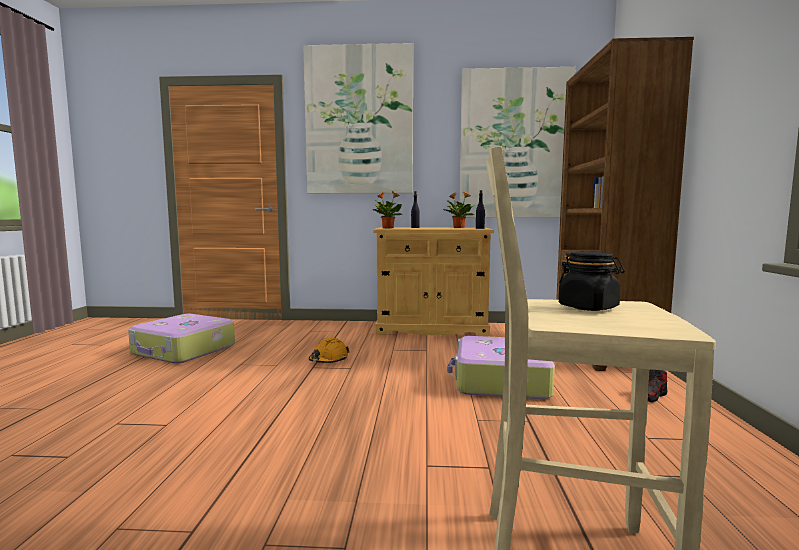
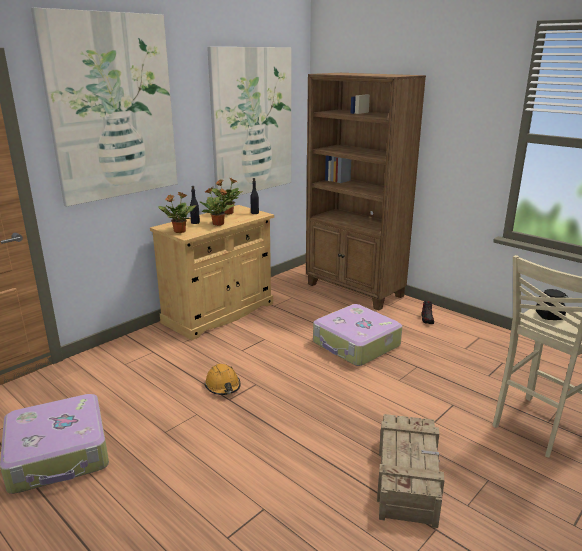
camera: 50 degrees left, 15 degrees up
none -> potted plant [200,187,235,226]
none -> crate [377,414,445,528]

